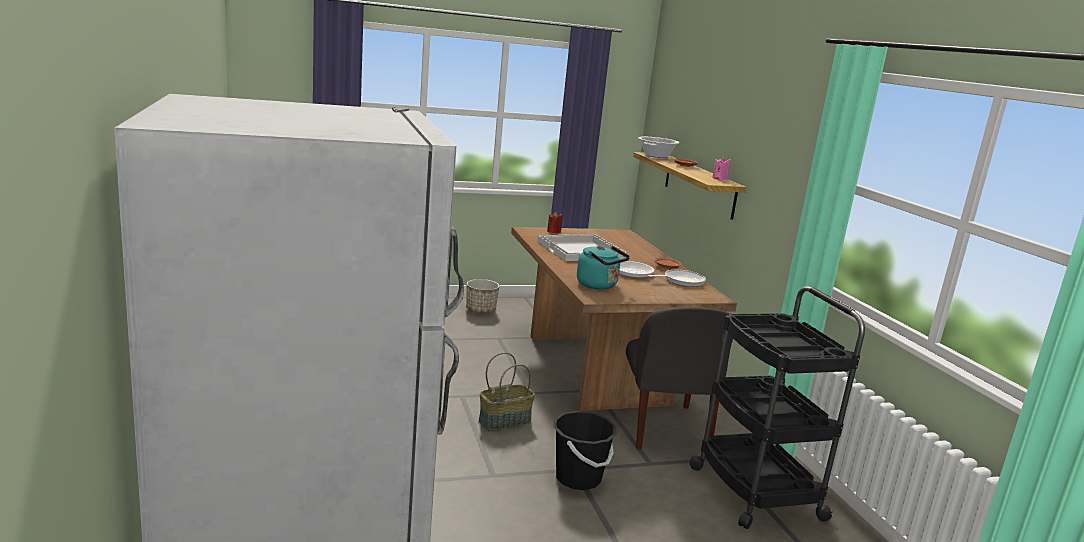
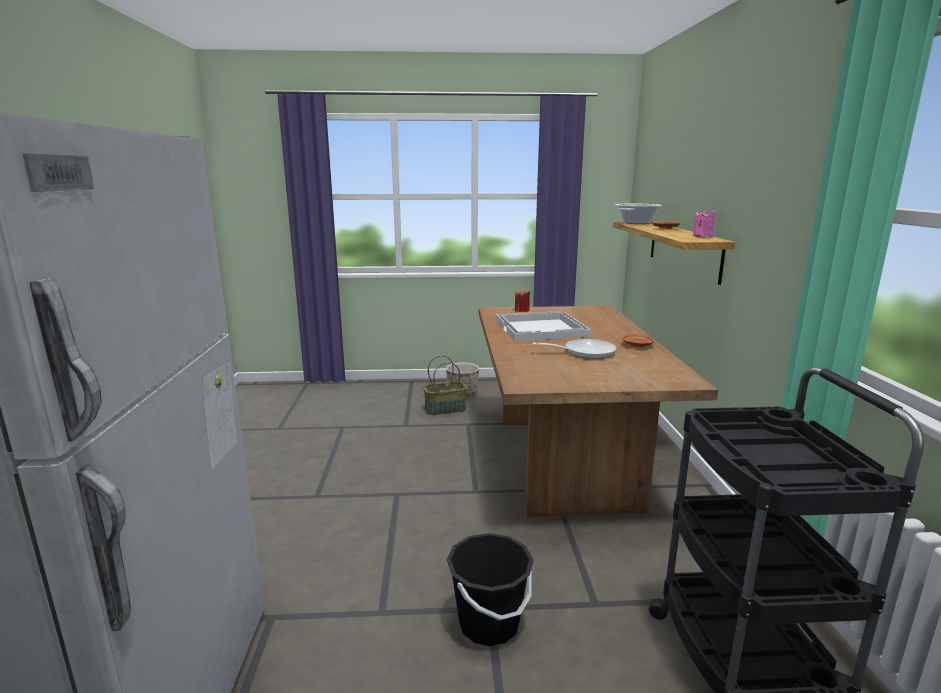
camera: 15 degrees right, 0 degrees up
basket [479,352,535,431] -> basket moved to [423,355,467,415]
turquoise kettle [577,245,630,289] -> none
grey chair [626,307,733,449] -> none
frying pan [648,270,706,287] -> none

